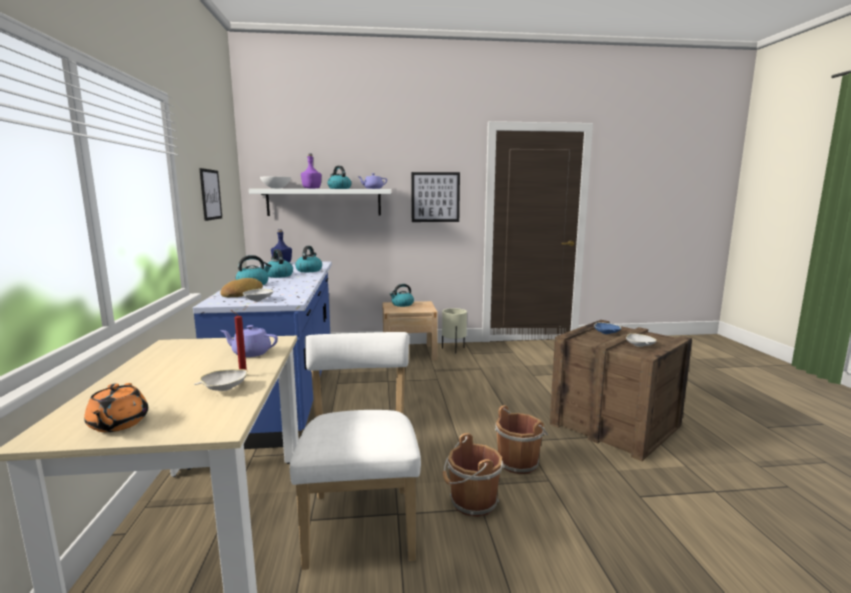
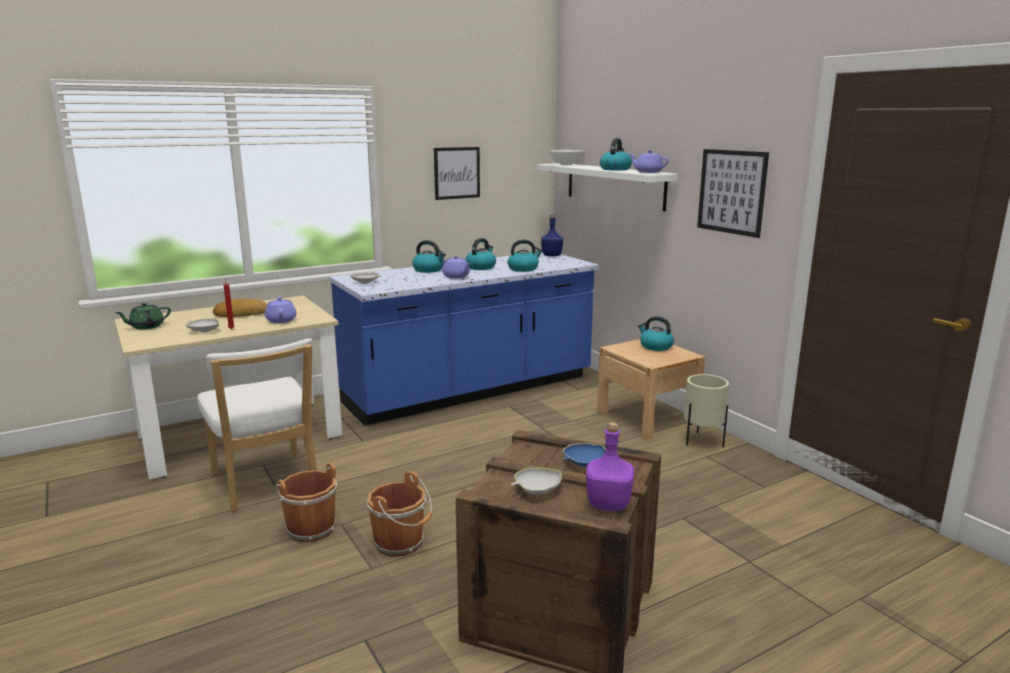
camera: 65 degrees right, 5 degrees up
orange teapot [84,383,148,432] -> green teapot [115,303,171,330]
bread [220,278,263,297] -> bread moved to [213,299,267,317]
white chair [290,332,421,570] -> white chair turned 90 degrees clockwise [197,338,317,512]
purple bottle [301,154,321,189] -> purple bottle moved to [586,422,634,511]
none -> purple teapot [442,256,470,279]

